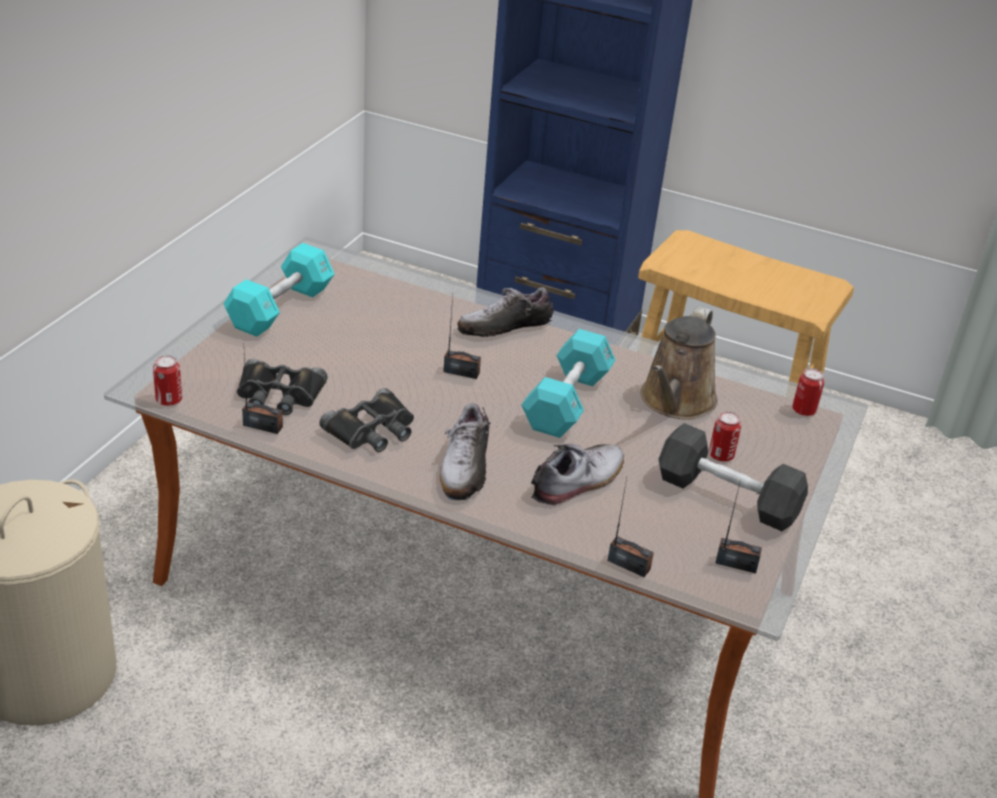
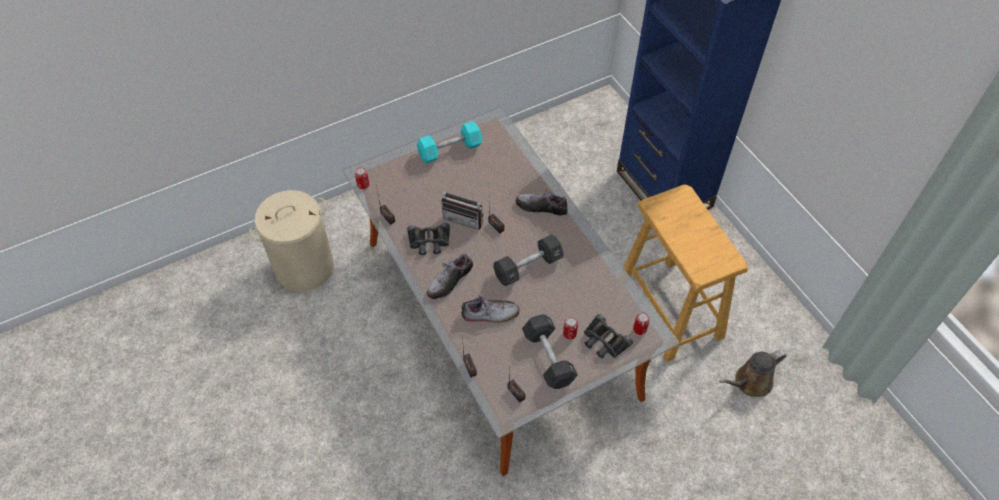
camera: 40 degrees right, 20 degrees up
black binoculars [237,359,328,415] -> black binoculars moved to [584,314,633,358]
turquoise dumbbell [521,329,615,438] -> black dumbbell [494,234,563,286]
brown watering can [640,307,718,419] -> brown watering can moved to [719,350,787,397]
none -> radio [442,180,483,230]

